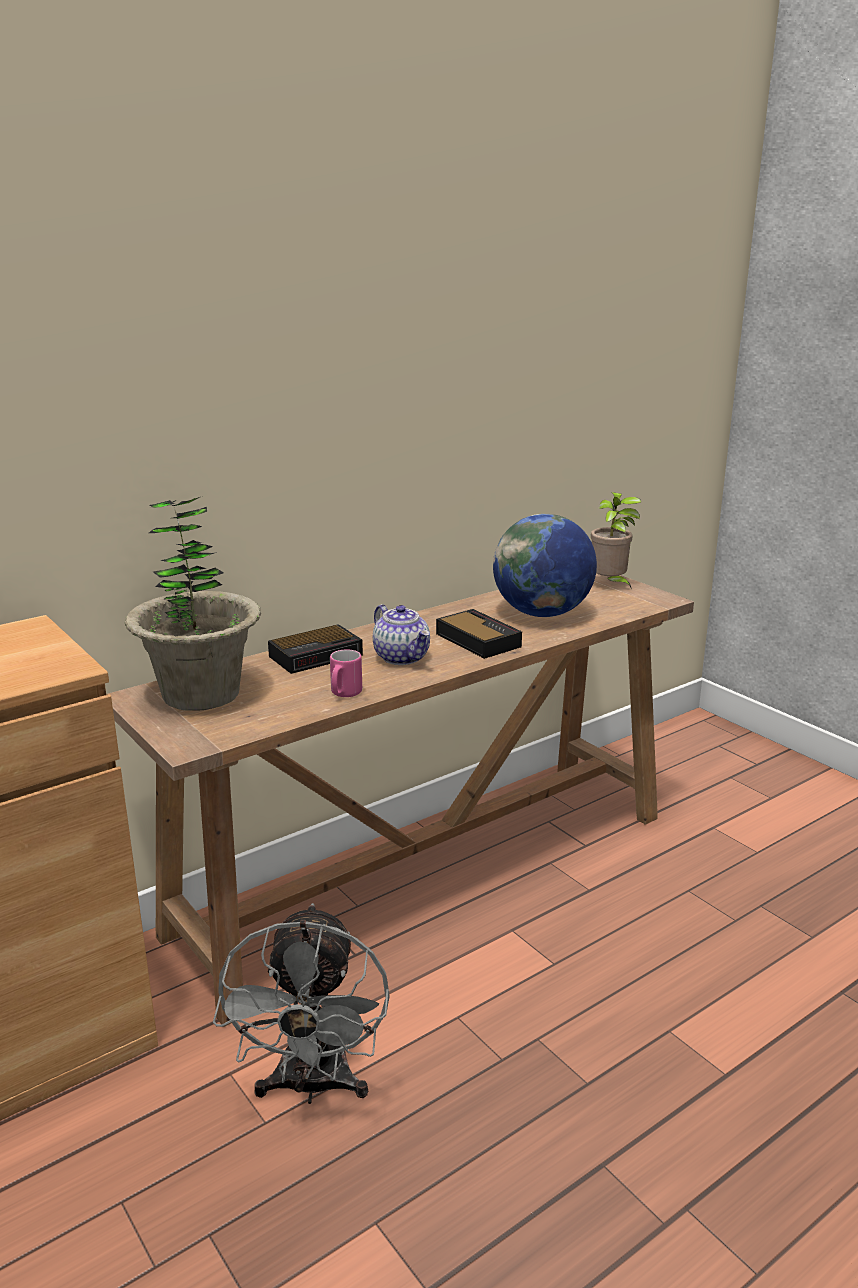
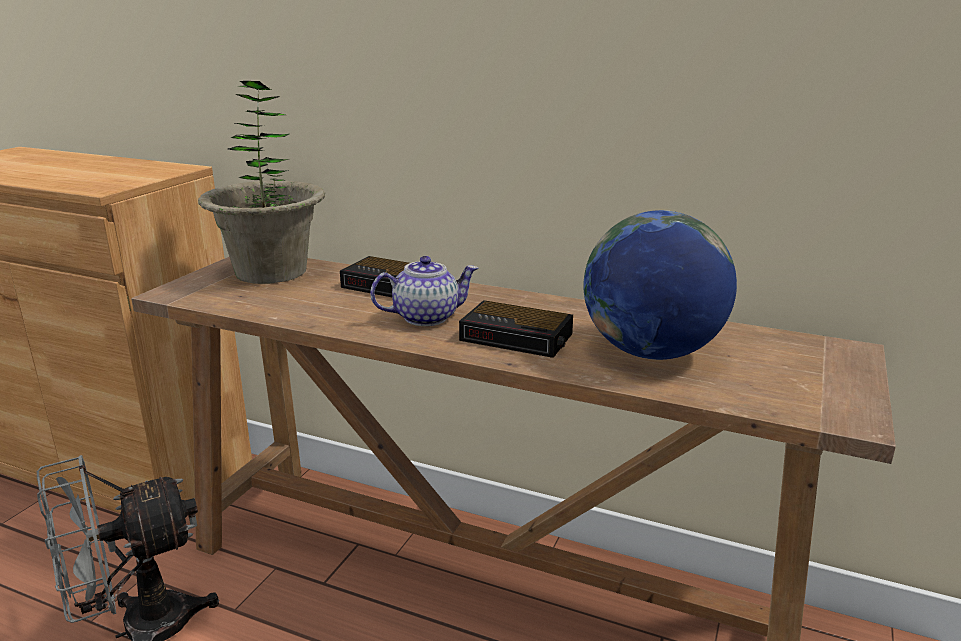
camera: 60 degrees right, 0 degrees up
pink mug [330,650,362,697] -> none
teapot [373,604,430,665] -> teapot turned 135 degrees counterclockwise [370,256,479,326]
alarm clock [436,609,522,659] -> alarm clock turned 90 degrees clockwise [459,300,573,358]
potted plant [591,492,641,589] -> none

